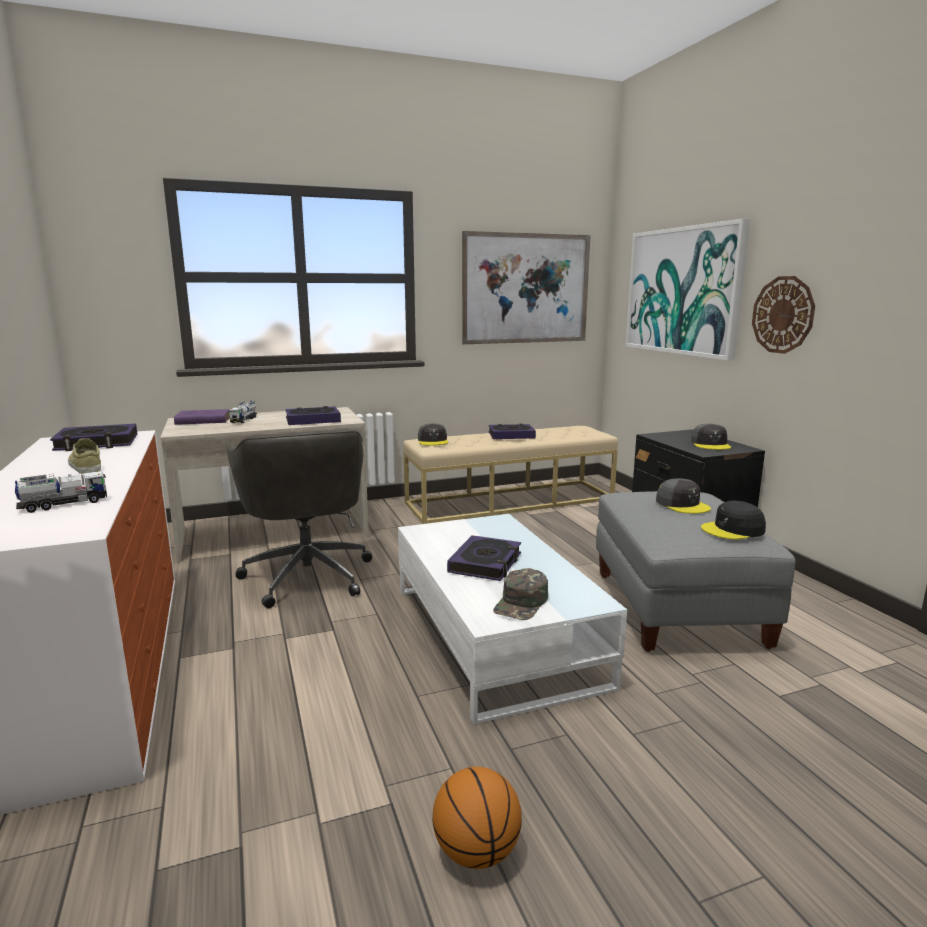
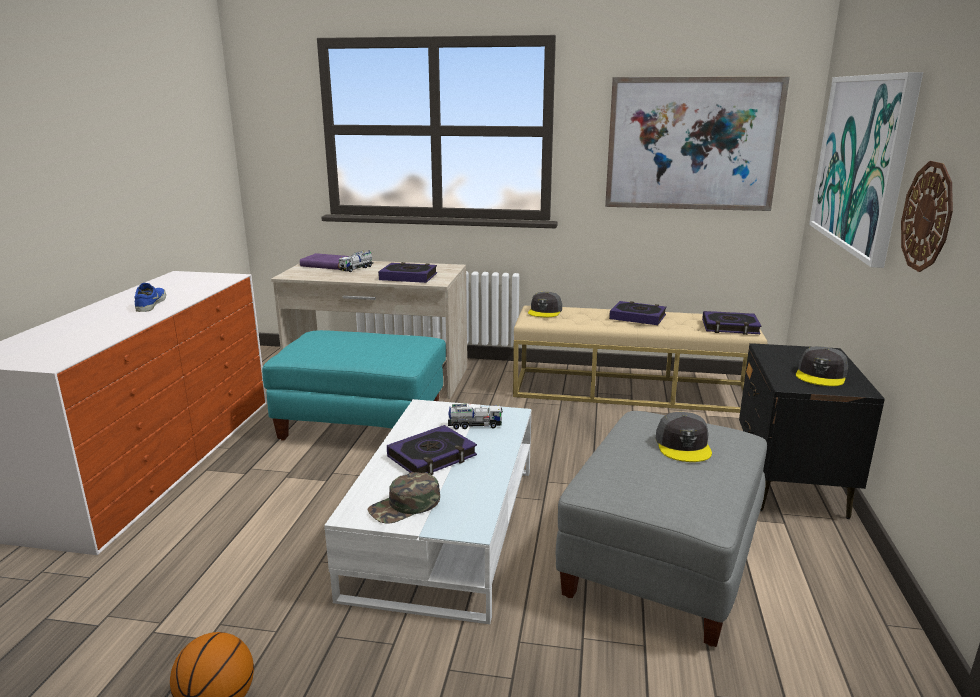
camera: 30 degrees right, 5 degrees up
toy truck [15,471,107,513] -> toy truck moved to [448,403,503,429]
book [50,424,137,451] -> book moved to [702,311,761,335]
beige shoe [68,438,101,474] -> blue shoe [135,283,166,312]
grey office chair [227,428,372,608] -> turquoise ottoman [262,330,446,440]
black cap [701,501,766,540] -> none

